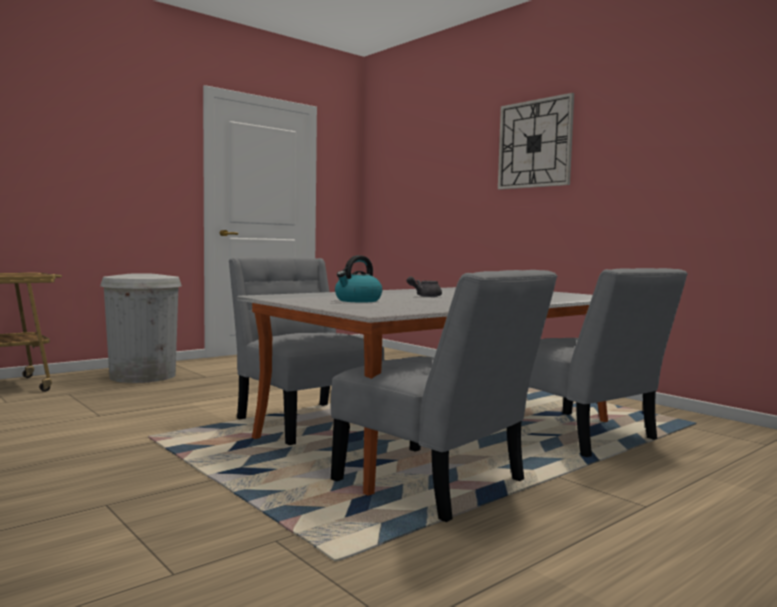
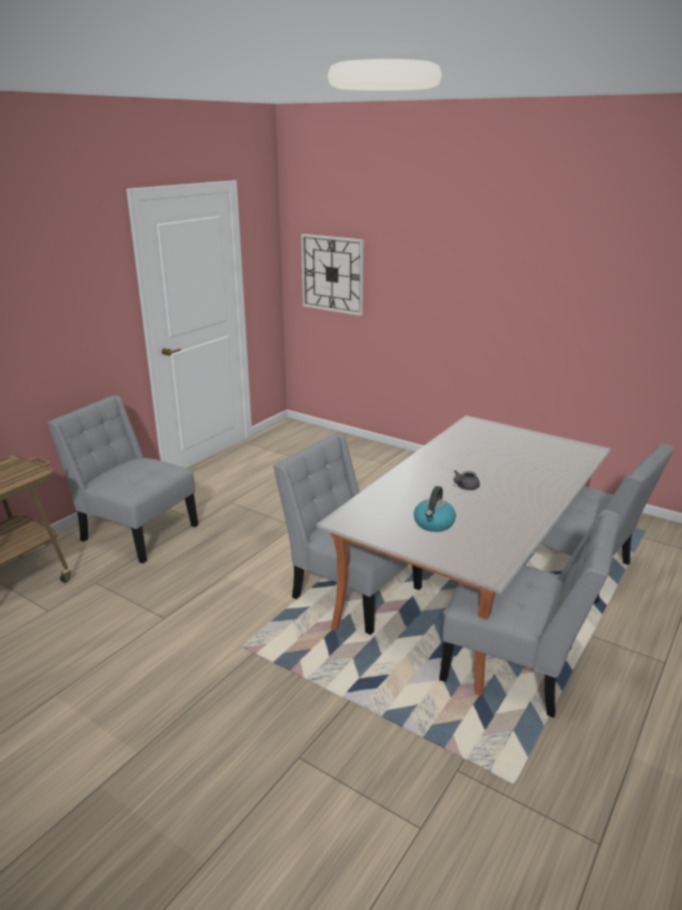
camera: 15 degrees left, 20 degrees up
white trash can [100,273,182,383] -> grey chair [47,395,198,563]
wall clock [498,93,574,190] -> wall clock moved to [301,234,364,316]

